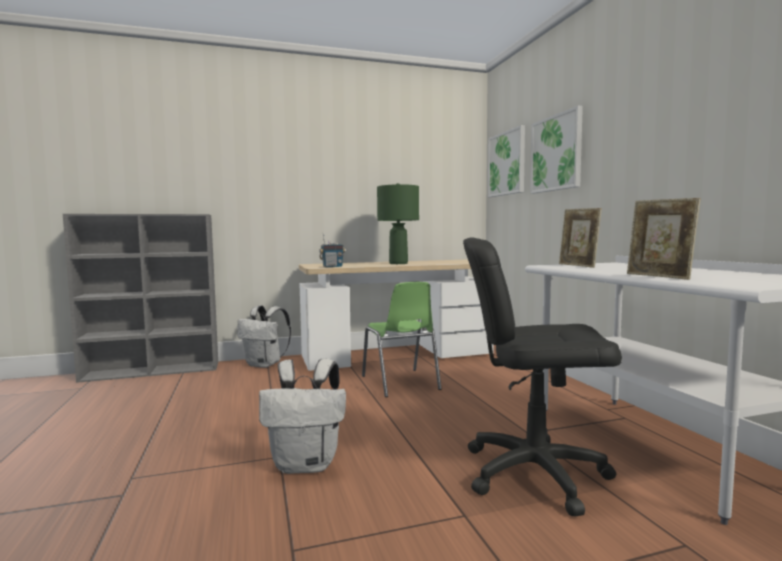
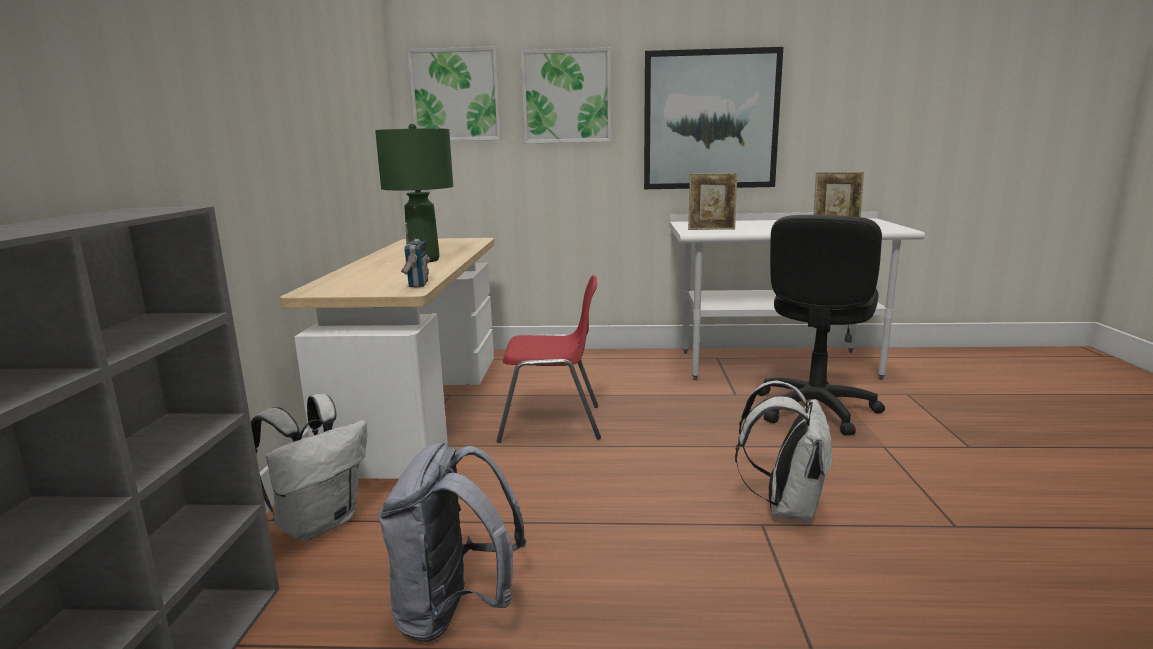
camera: 70 degrees left, 10 degrees up
green chair [362,282,441,397] -> red chair [497,275,601,443]
none -> grey backpack [378,441,526,642]
none -> picture [644,47,783,189]

